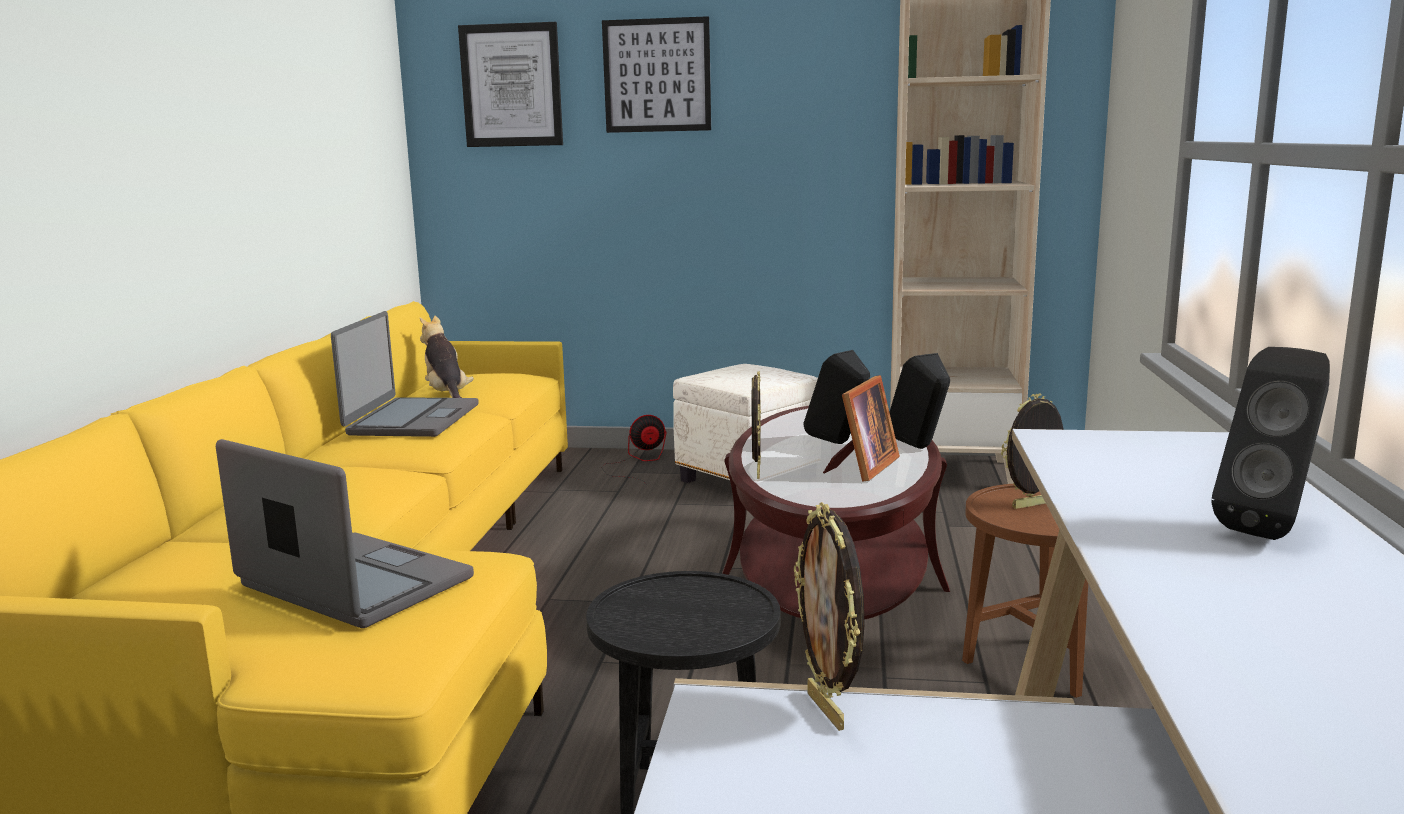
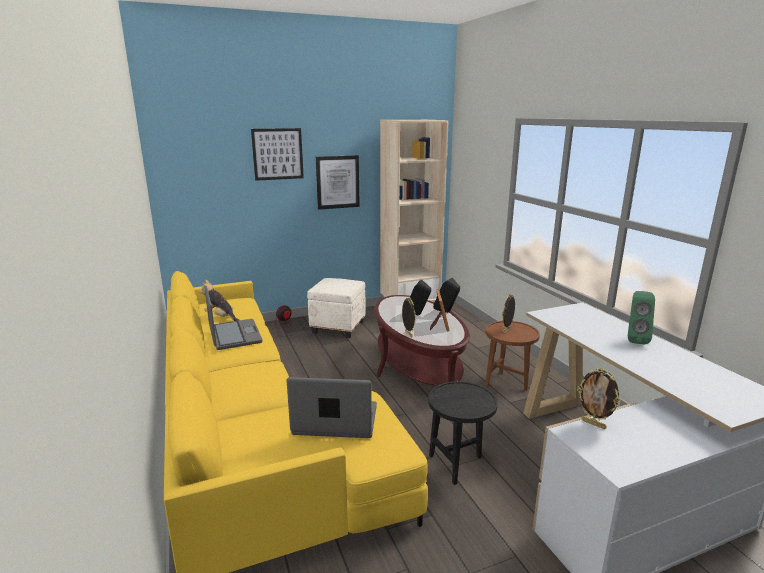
camera: 30 degrees left, 5 degrees up
picture [458,22,563,147] -> picture moved to [316,155,360,210]
black speaker [1211,347,1330,540] -> green speaker [628,291,655,344]

